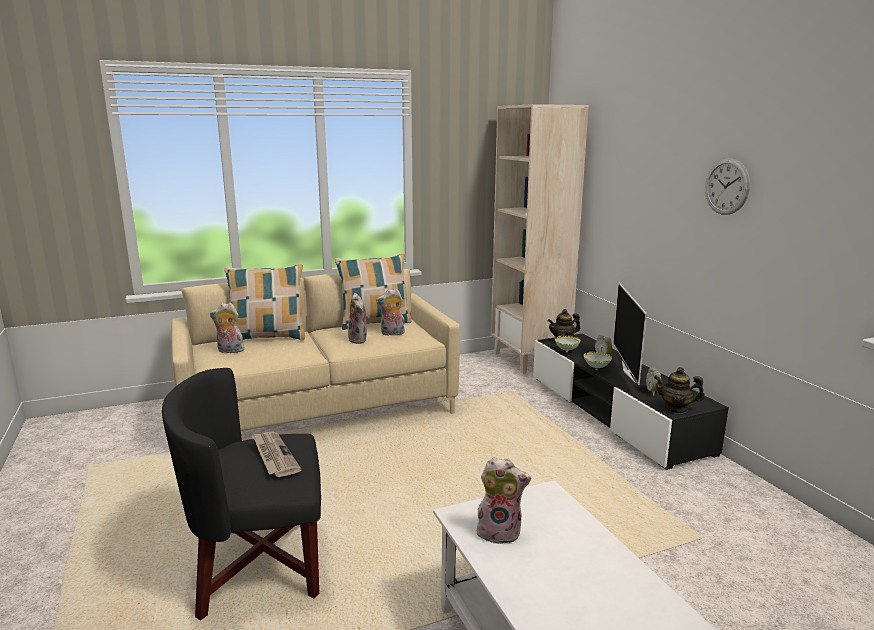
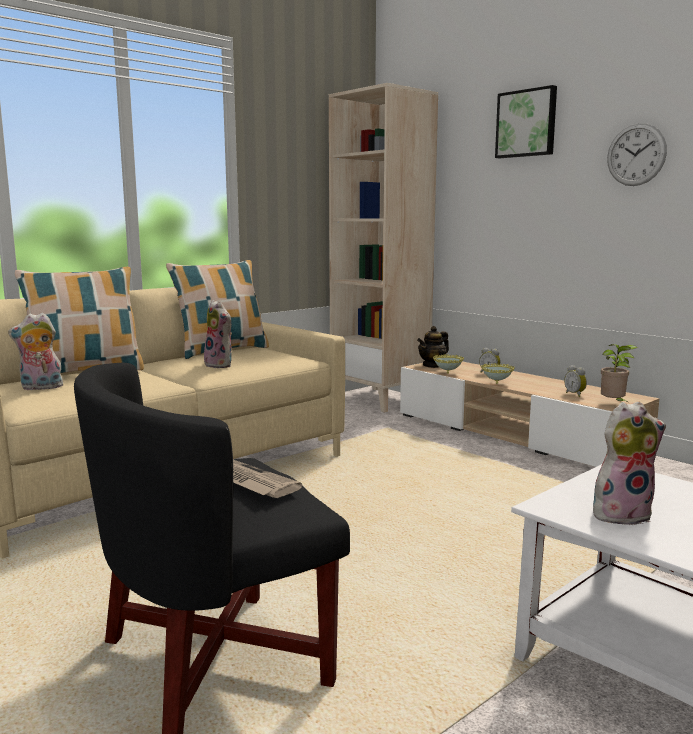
camera: 20 degrees left, 5 degrees down
plush toy [376,289,405,336] -> none
black tv stand [533,333,729,470] -> beige tv stand [400,361,659,467]
television [613,283,647,385] -> none
teapot [654,367,705,414] -> potted plant [601,344,638,401]
none -> picture [495,85,557,158]

